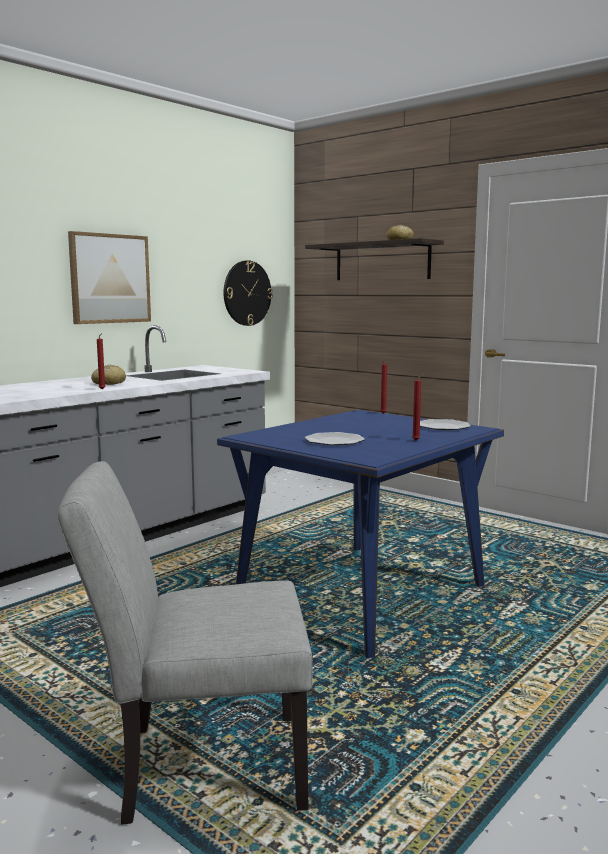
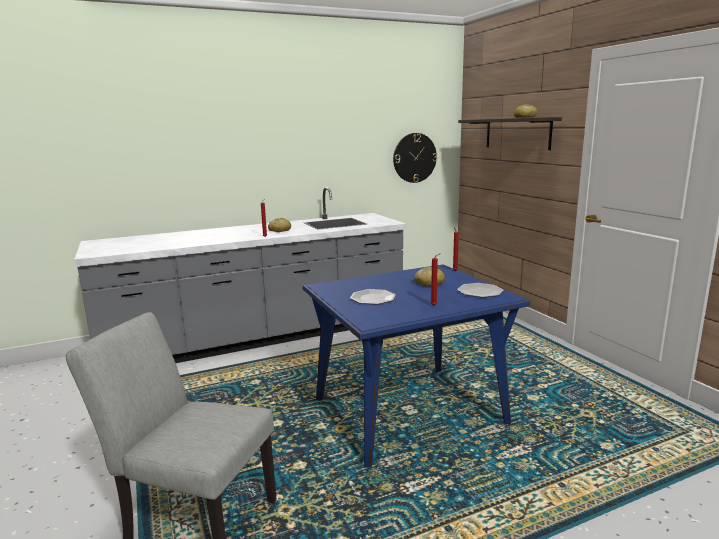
camera: 25 degrees right, 5 degrees up
picture [68,231,151,324] -> none
none -> bread [414,267,445,286]

